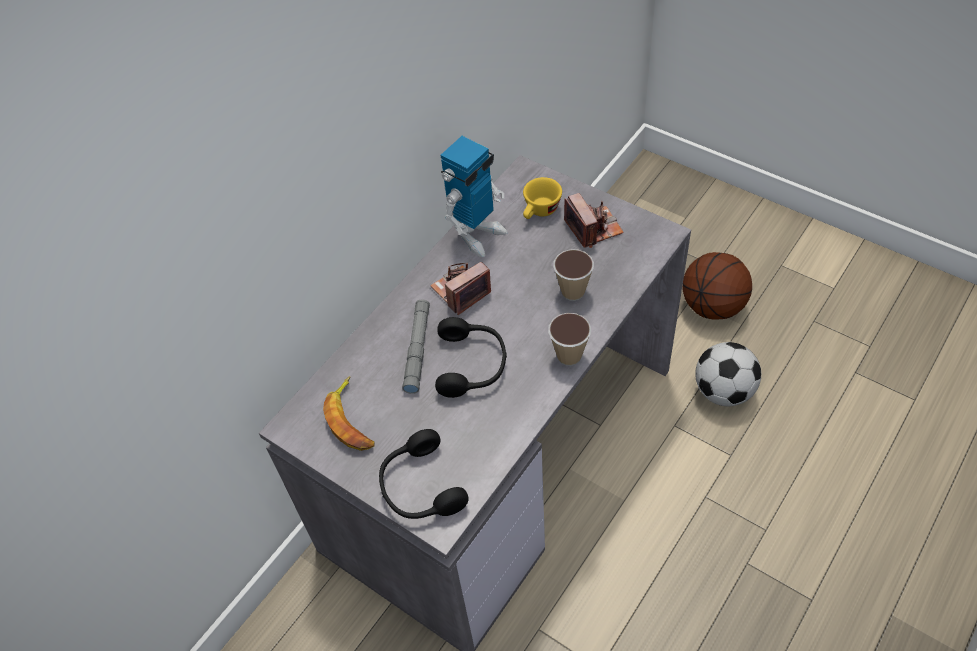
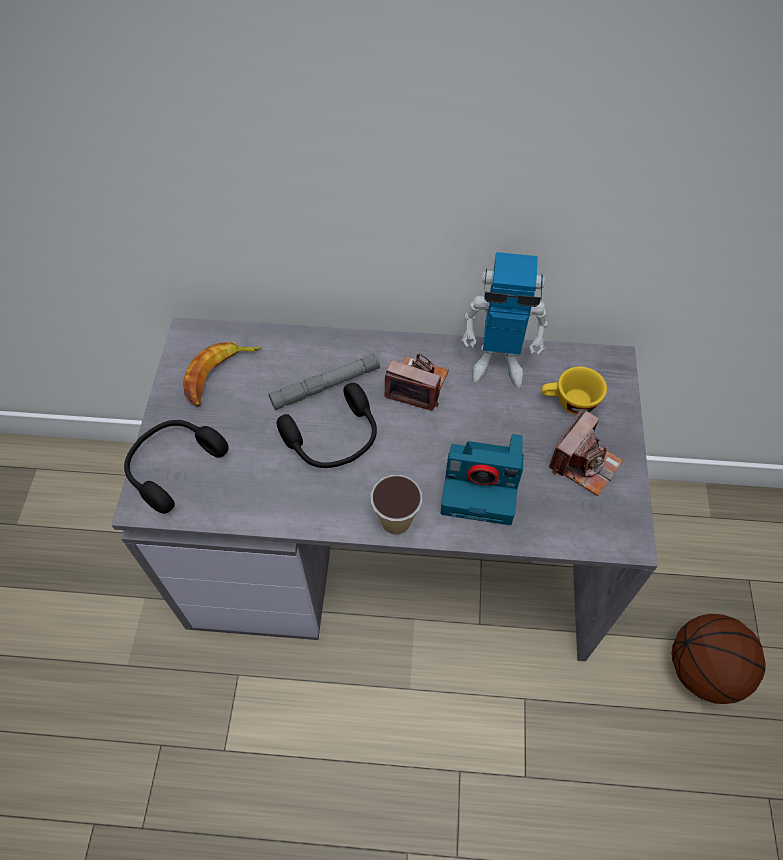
camera: 55 degrees right, 5 degrees up
cup [553,249,594,301] -> camera [441,434,524,525]
football [695,342,761,406] -> none

